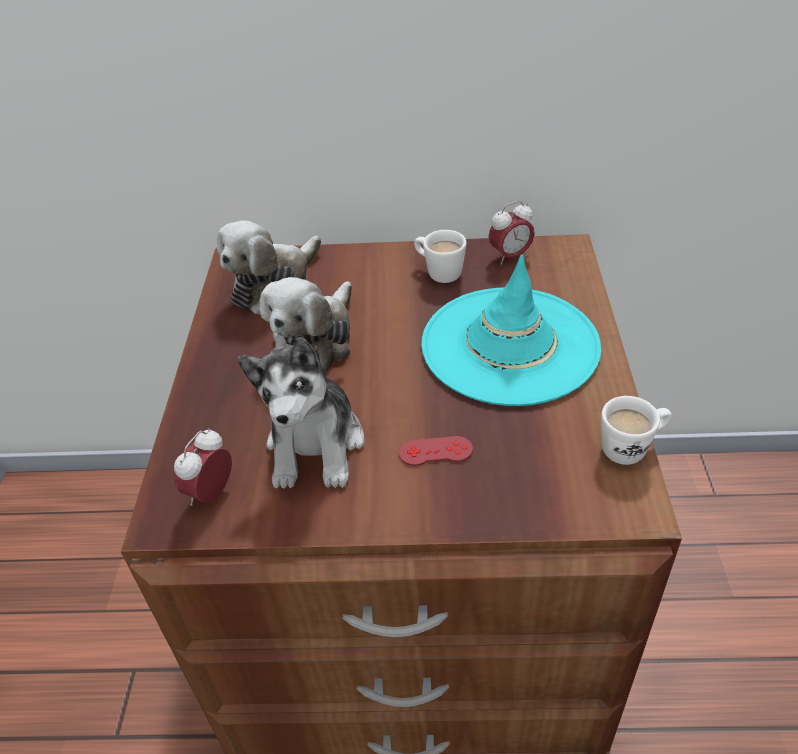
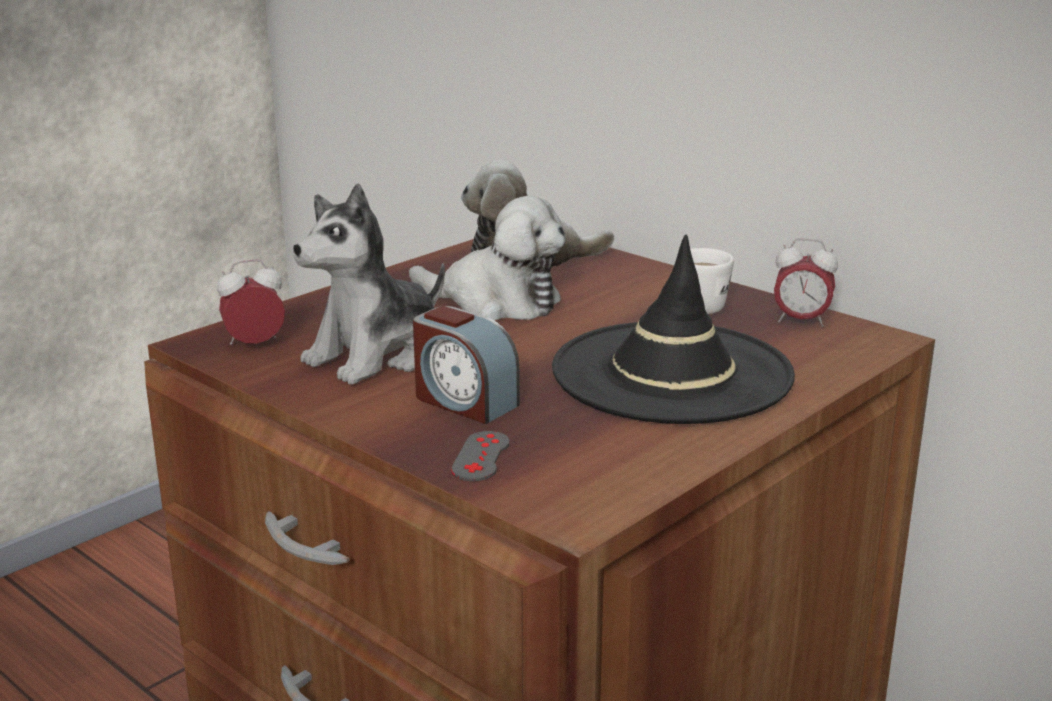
camera: 40 degrees right, 20 degrees down
plush toy [259,277,352,373] -> plush toy turned 135 degrees counterclockwise [409,196,566,320]
red game controller [399,436,473,466] -> alarm clock [413,306,520,424]
turquoise hat [421,255,601,406] -> black hat [552,235,795,424]
white mug [601,396,672,465] -> none
none -> grey game controller [451,431,510,481]

